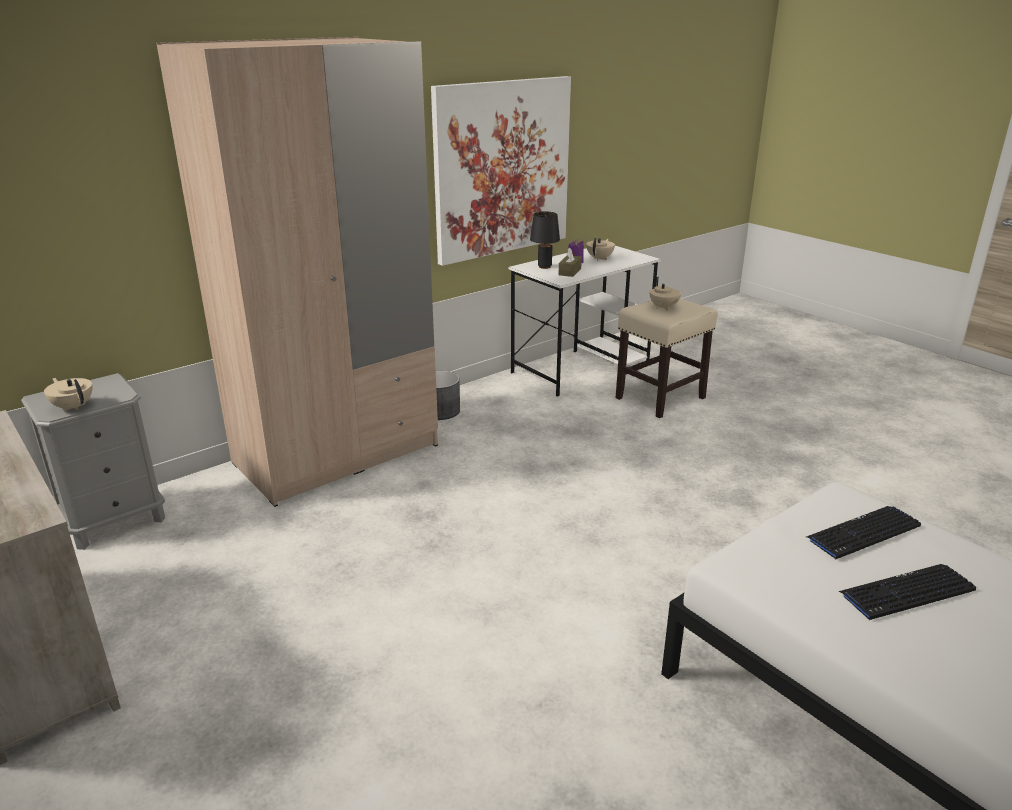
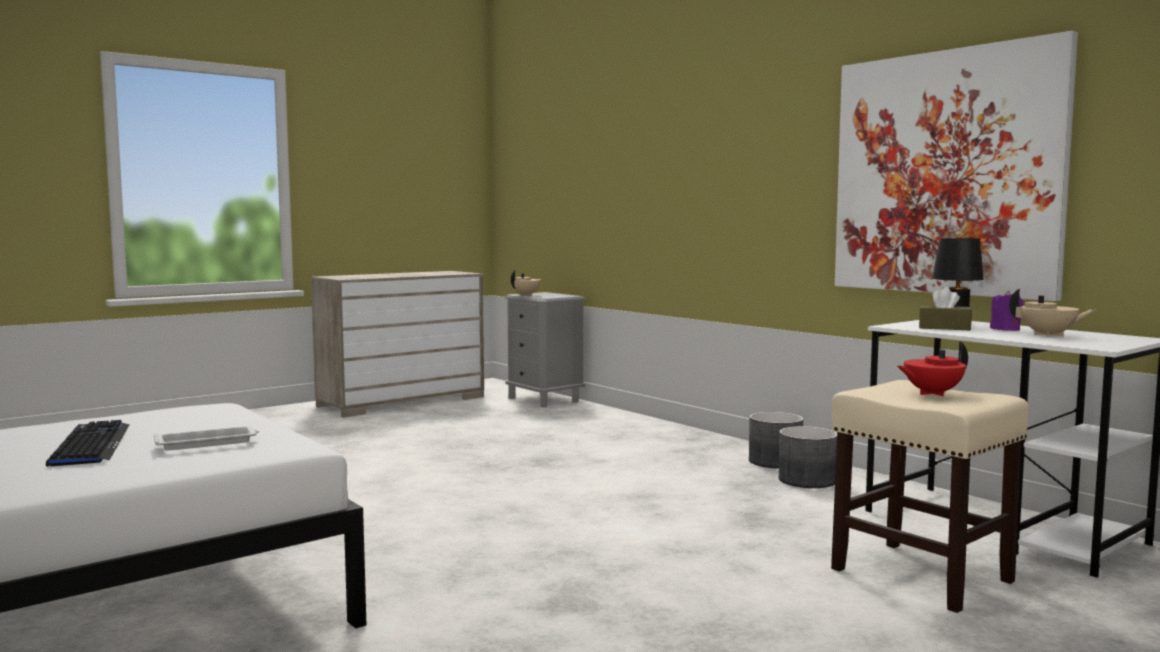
camera: 90 degrees right, 20 degrees down
beige wardrobe [156,37,438,507] -> none
beige teapot [650,277,681,311] -> red teapot [897,341,968,396]
keyboard [807,506,921,560] -> white tray [154,426,259,450]
none -> grey planter [779,426,837,488]

